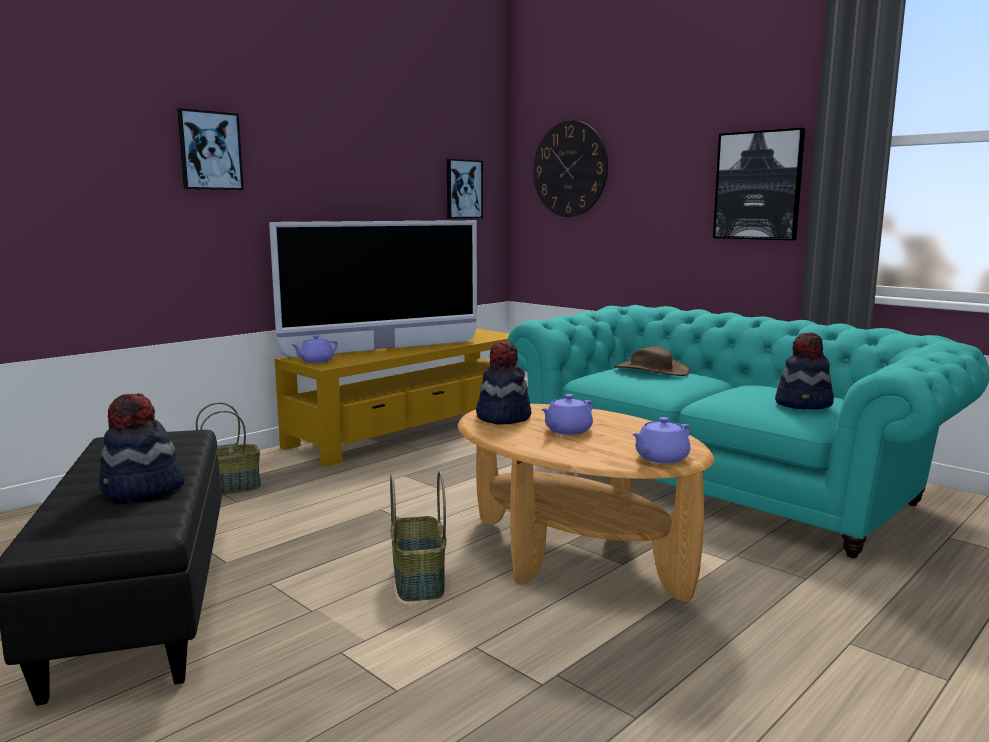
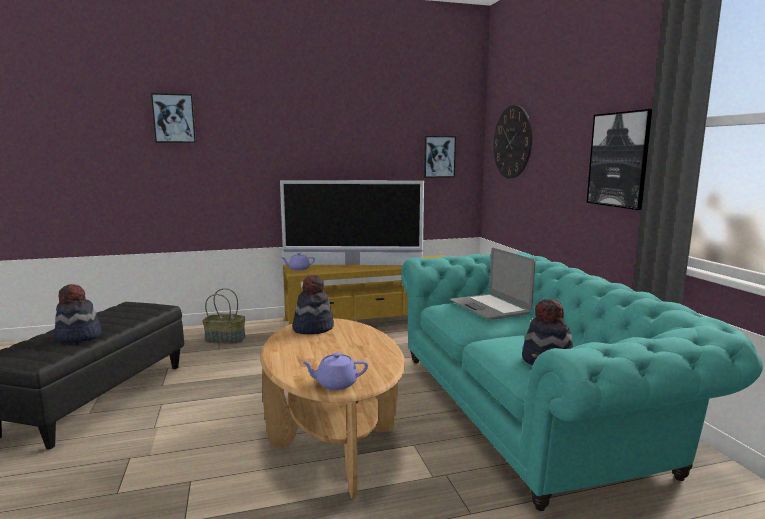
camera: 30 degrees right, 0 degrees up
picture [177,108,244,190] -> picture moved to [151,93,196,143]
basket [390,471,447,601] -> none
purple teapot [541,394,593,435] -> none
brown hat [614,347,690,376] -> laptop [450,248,535,320]

